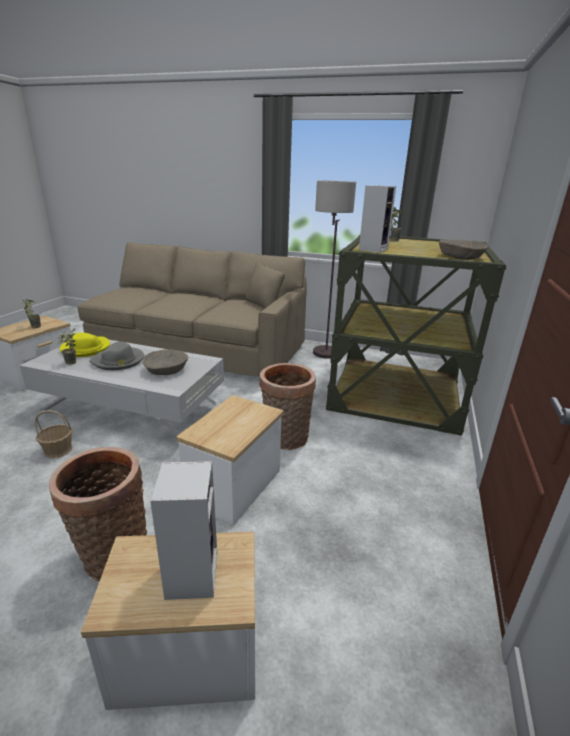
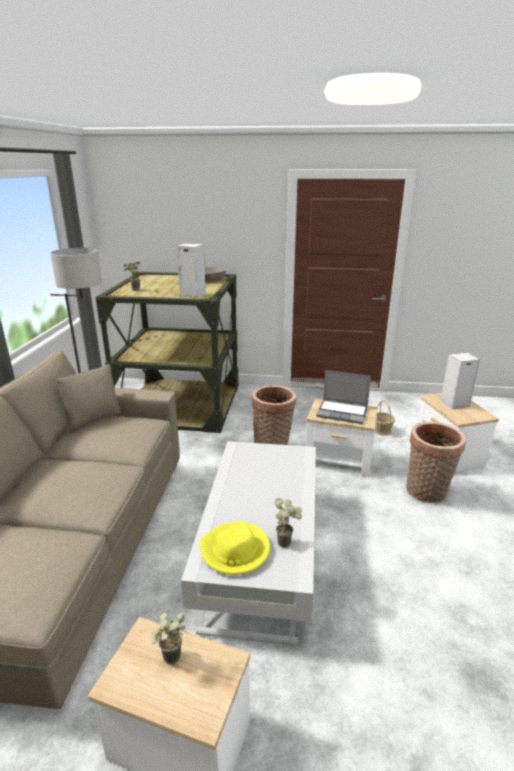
camera: 100 degrees left, 0 degrees up
basket [35,410,73,459] -> basket moved to [375,400,395,435]
grey hat [90,341,144,370] -> none
beige bowl [142,349,188,375] -> none
none -> laptop [316,370,371,424]

